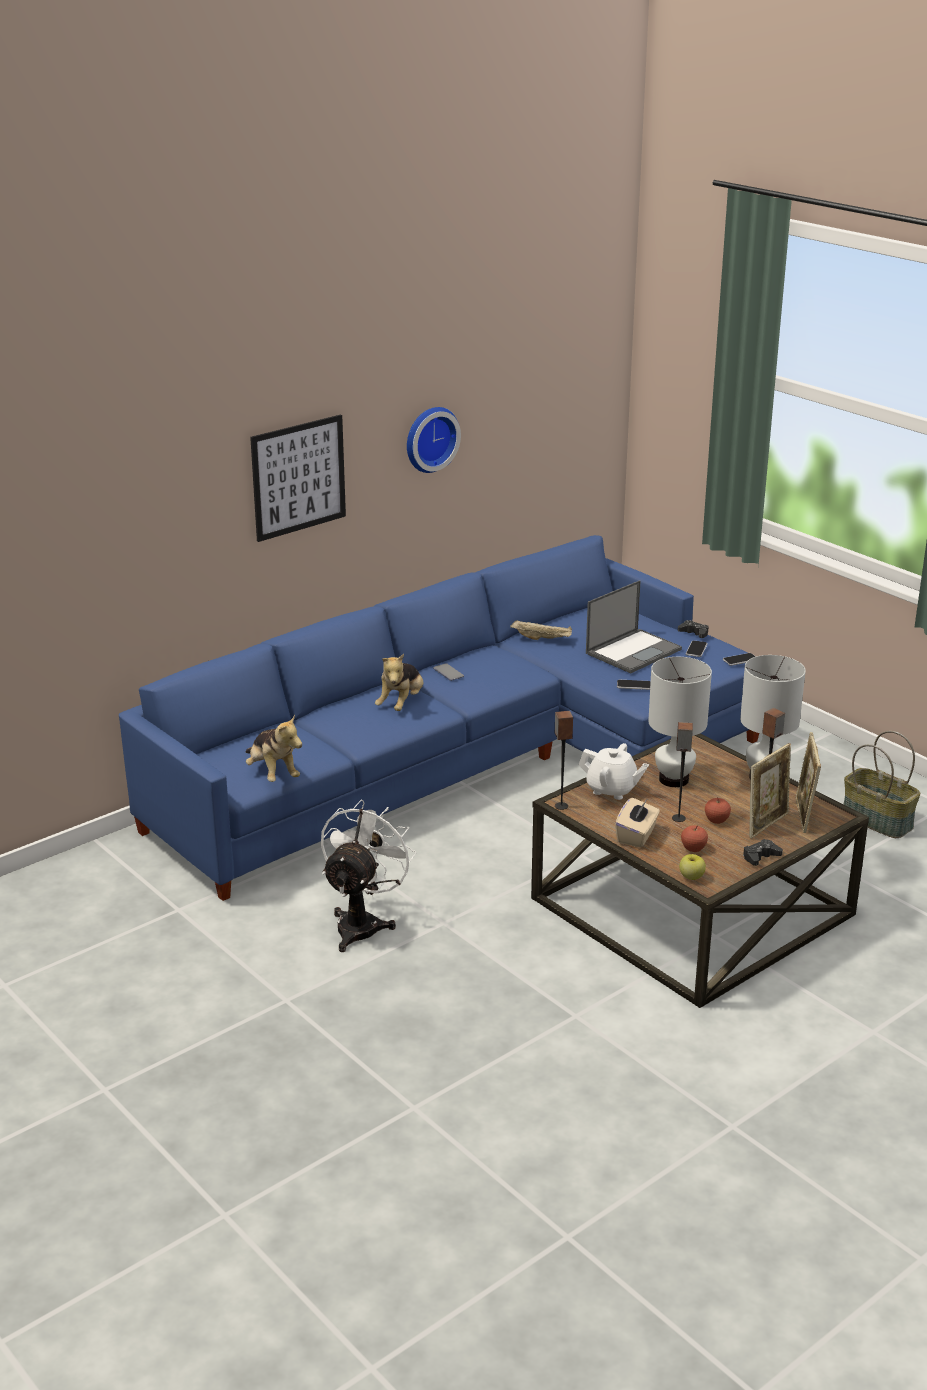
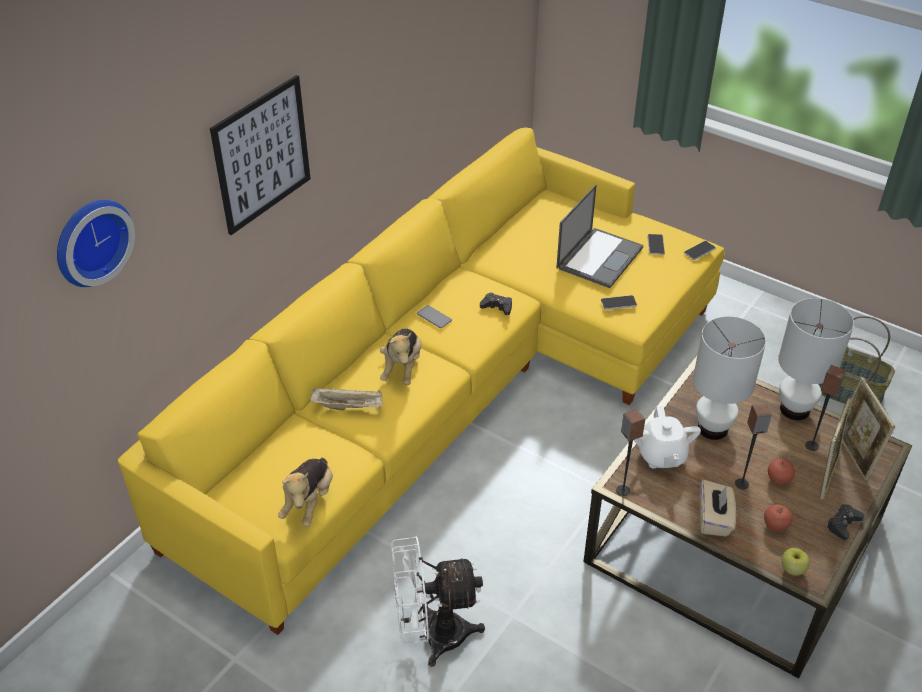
camera: 15 degrees left, 15 degrees up
blue sofa [119,535,759,901] -> yellow sofa [118,128,725,635]
plush toy [246,714,302,782] -> plush toy turned 60 degrees clockwise [278,458,333,527]
white fan [321,800,416,952] -> white fan turned 105 degrees counterclockwise [391,536,485,667]
wall clock [407,407,461,473] -> wall clock moved to [57,200,135,287]
beige tray [510,620,572,640] -> beige tray moved to [310,387,383,411]
white teapot [579,743,649,800] -> white teapot turned 75 degrees clockwise [633,406,701,468]
black game controller [678,620,709,638] -> black game controller moved to [480,292,512,315]

